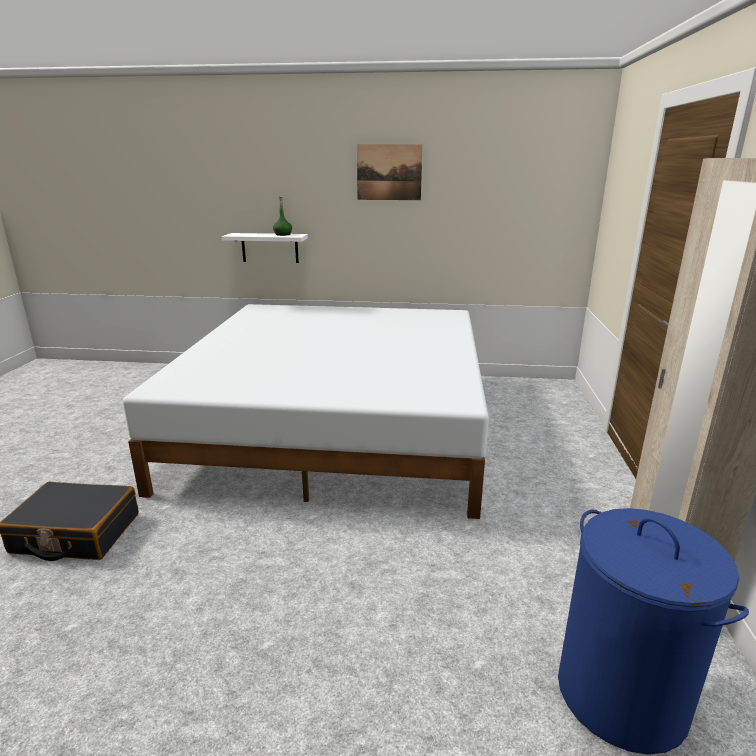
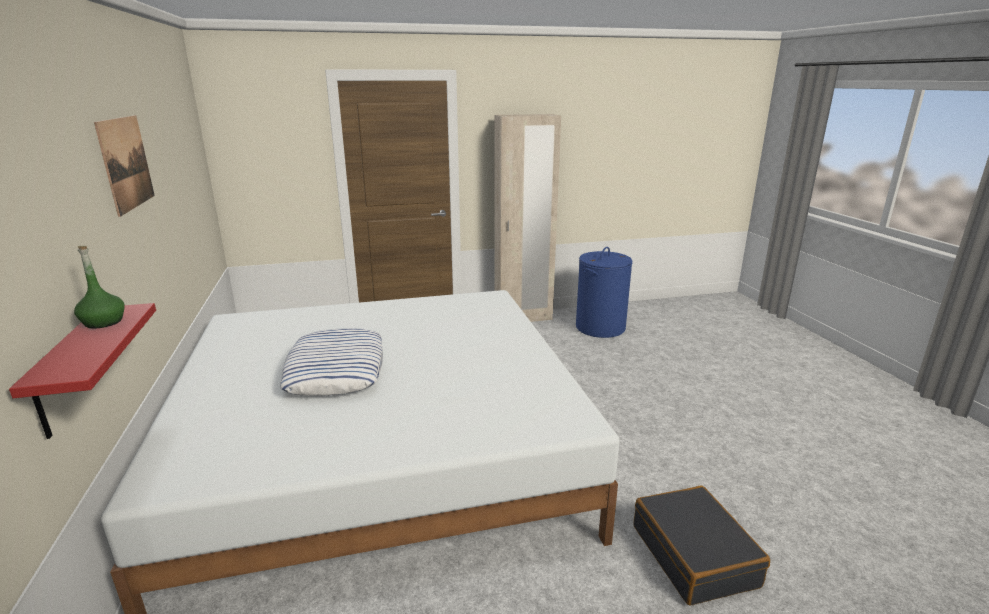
camera: 110 degrees left, 0 degrees up
white shelf [222,233,308,263] -> red shelf [9,303,156,439]
none -> pillow [280,328,383,396]

